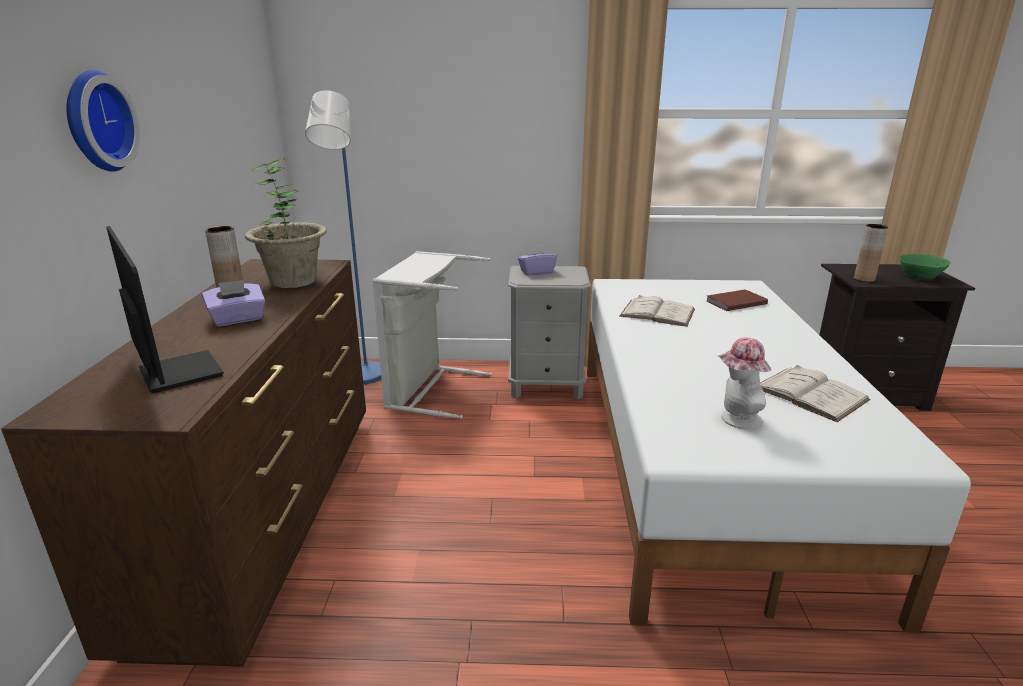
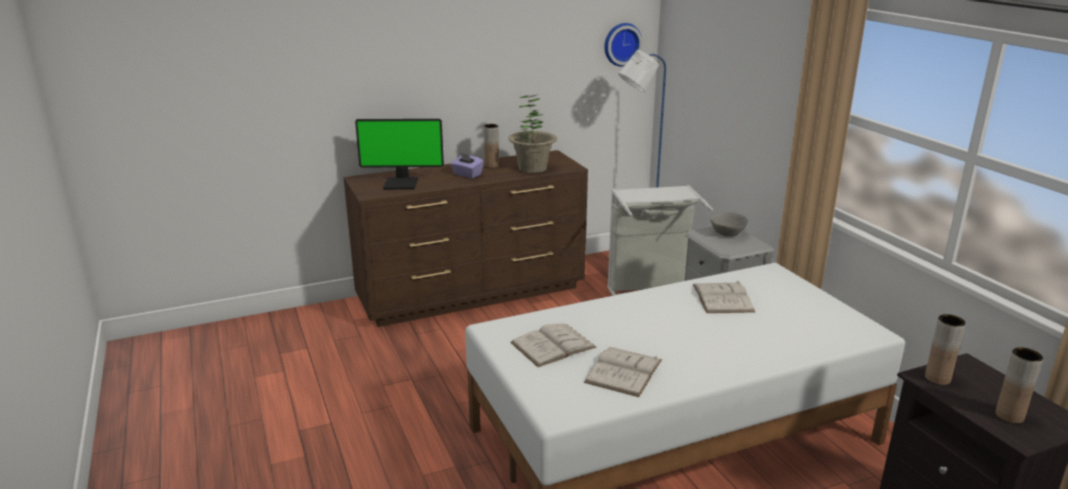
camera: 65 degrees right, 0 degrees up
wall clock [66,70,140,172] -> wall clock moved to [604,23,642,66]
monitor [106,226,224,394] -> monitor turned 60 degrees clockwise [355,119,444,190]
purple tissue box [518,244,557,275] -> grey bowl [710,212,748,237]
brown book [706,289,768,311] -> none
hat [718,337,771,429] -> white book [510,324,597,367]
green bowl [899,254,950,280] -> brown vase [995,347,1043,424]

